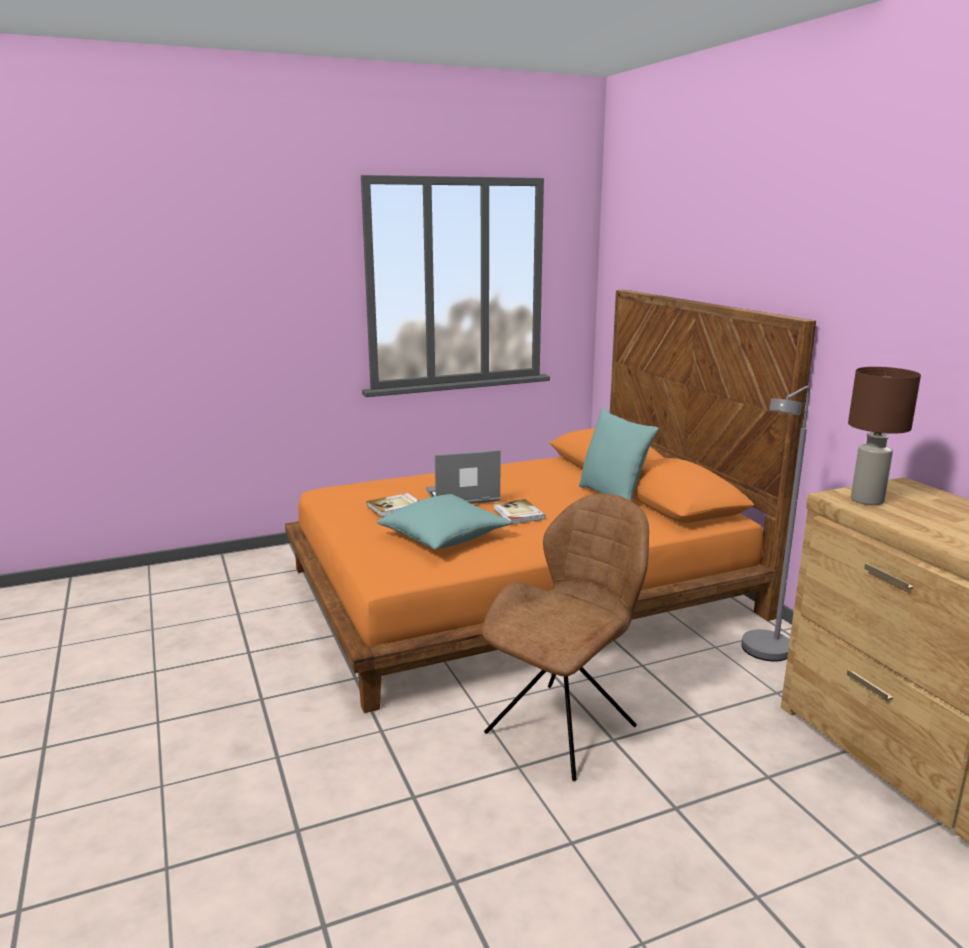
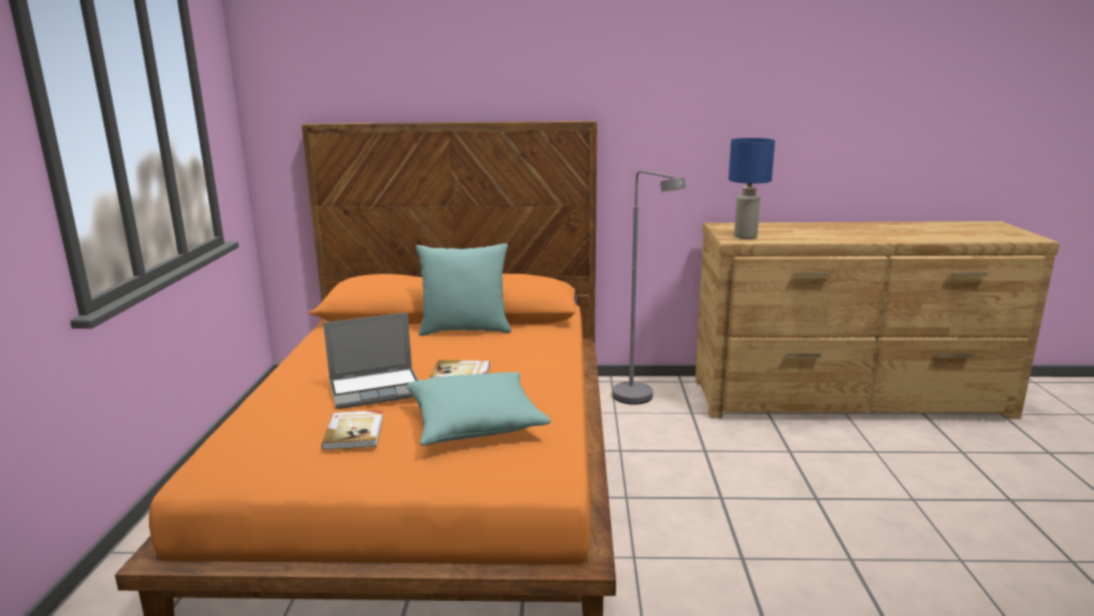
camera: 65 degrees left, 0 degrees up
laptop [426,450,501,504] -> laptop turned 120 degrees counterclockwise [323,312,418,409]
brown chair [482,494,649,781] -> none
brown table lamp [848,367,921,505] -> blue table lamp [728,138,775,239]

